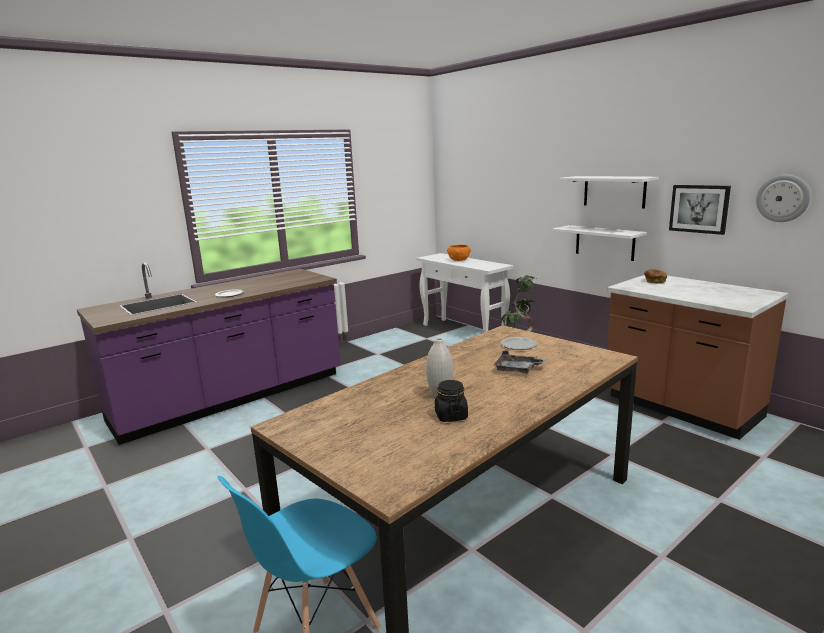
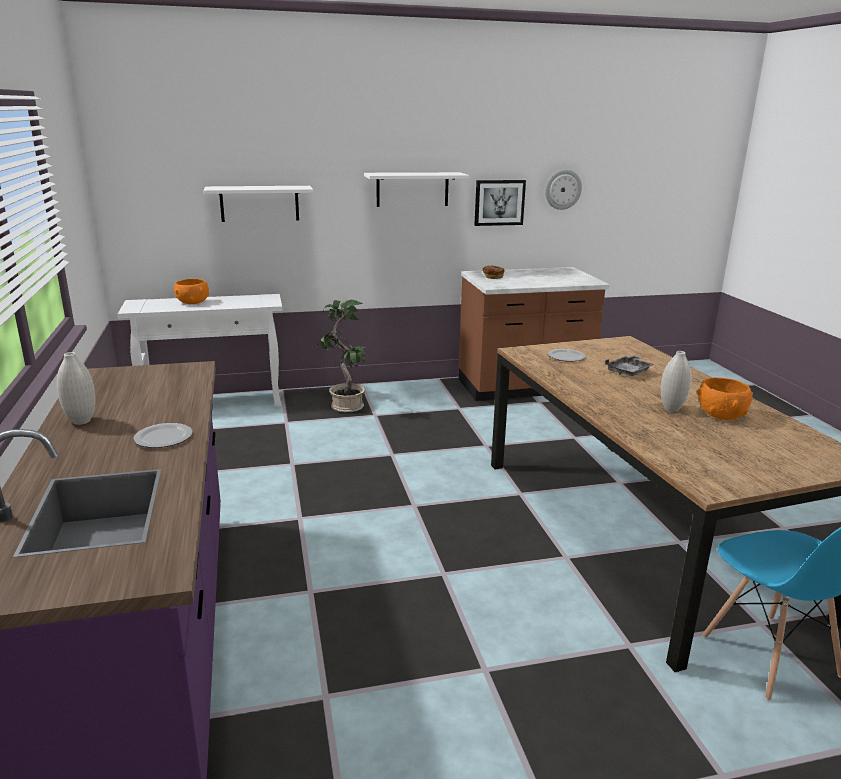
camera: 65 degrees left, 5 degrees up
black jar [435,380,468,422] -> orange bowl [697,377,753,420]
white shelf [553,225,647,261] -> white shelf moved to [204,186,314,222]
none -> white vase [57,352,95,425]

